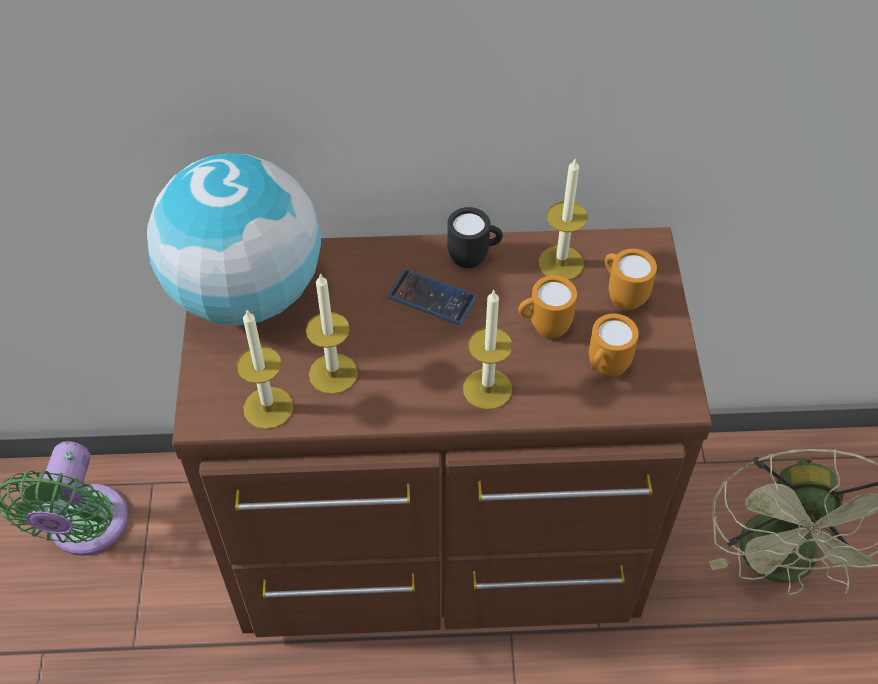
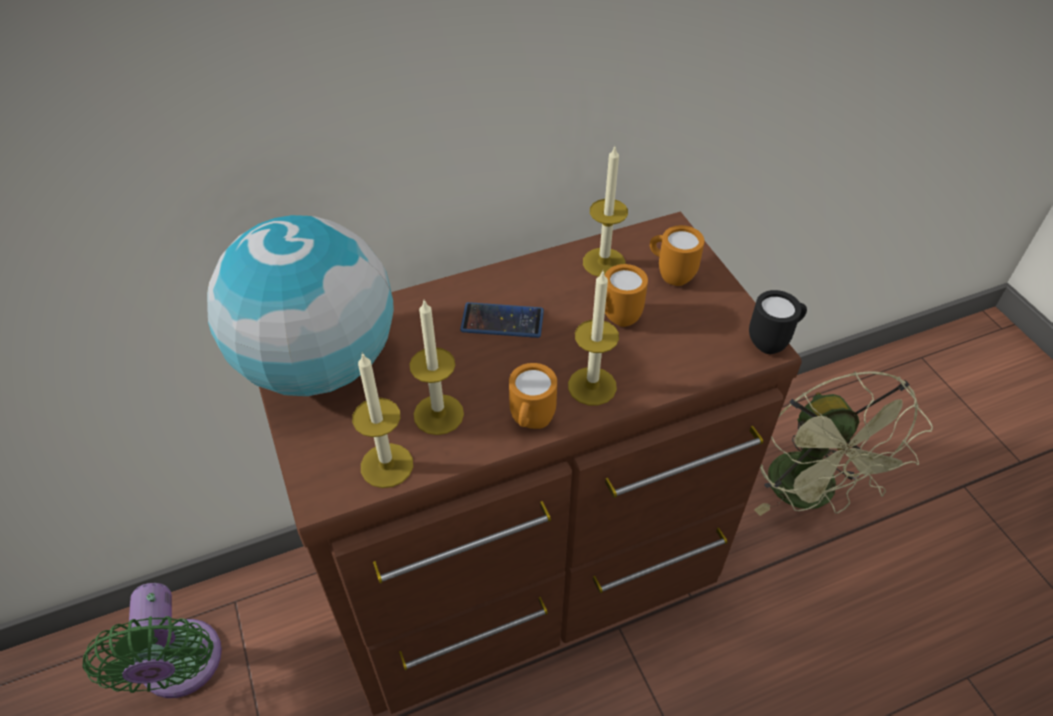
camera: 20 degrees left, 5 degrees down
black mug [447,207,503,268] -> black mug moved to [749,290,807,354]
orange mug [589,314,639,377] -> orange mug moved to [509,363,557,429]

